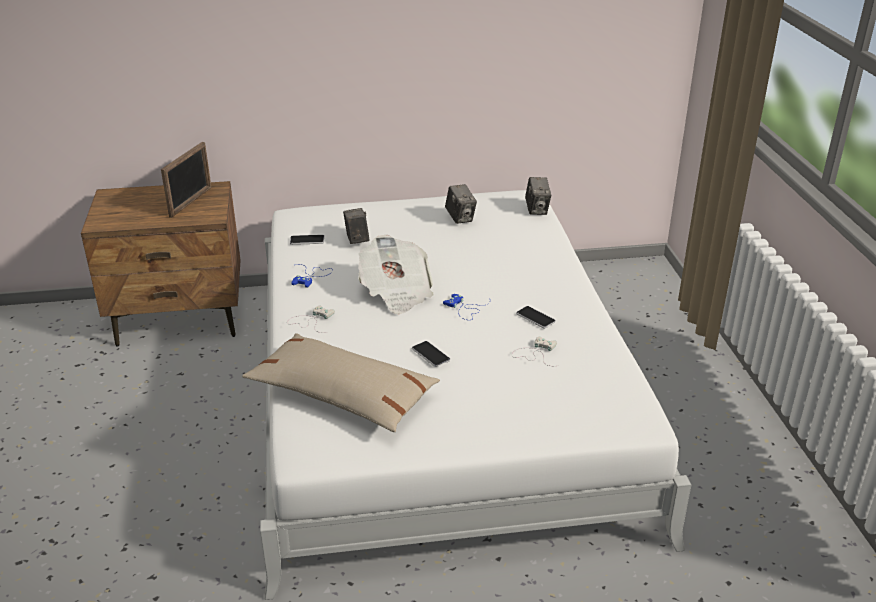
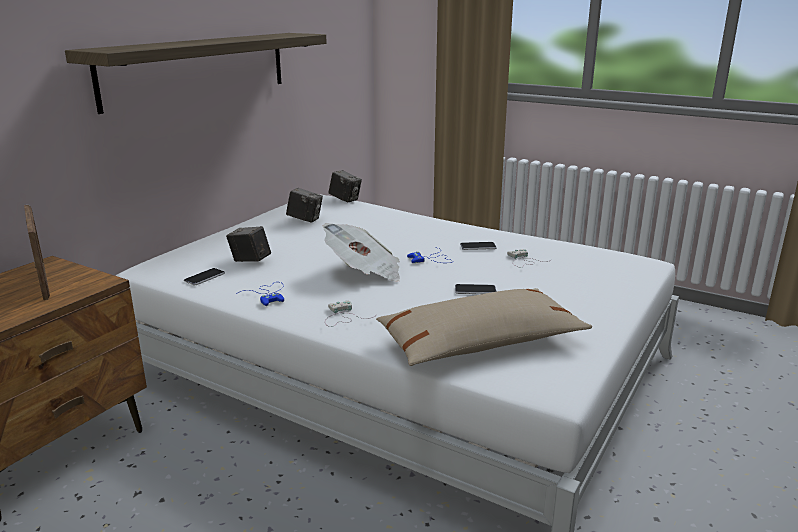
camera: 50 degrees left, 10 degrees down
none -> shelf [65,33,327,114]

